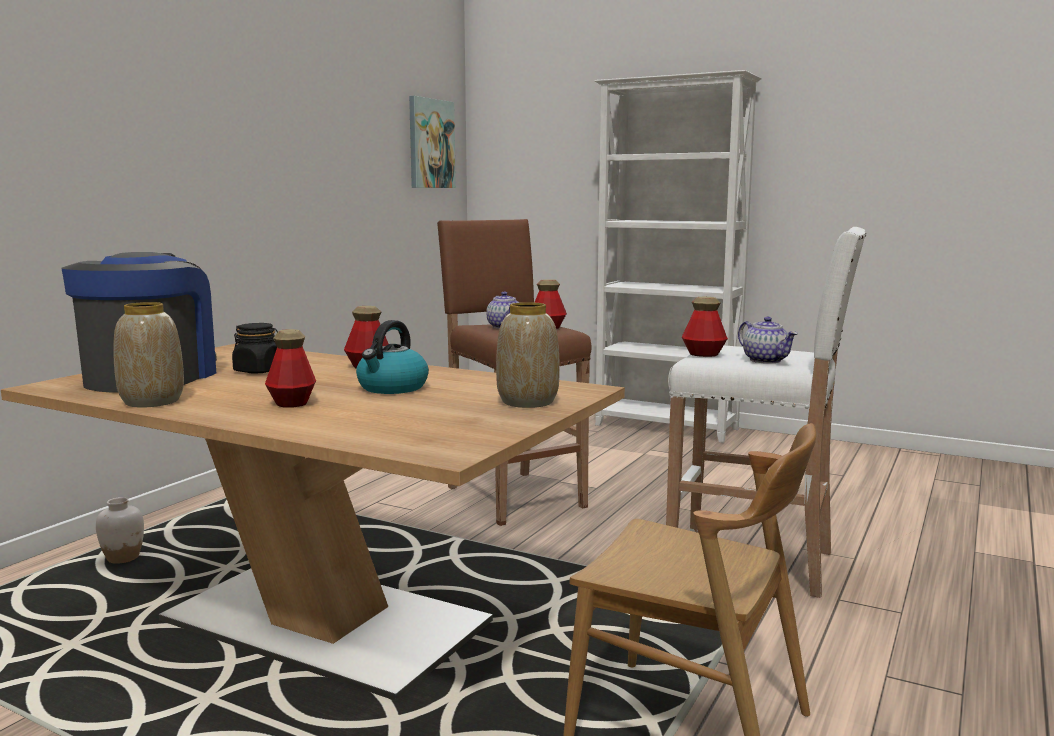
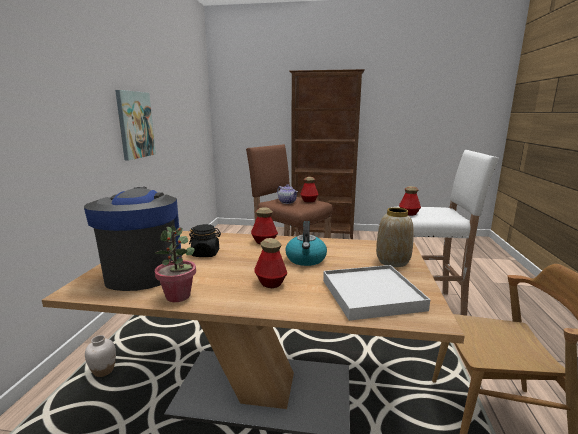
camera: 20 degrees left, 5 degrees up
vase [113,302,184,408] -> potted plant [155,226,196,302]
picture [409,96,456,188] -> picture moved to [115,90,156,160]
white bookcase [595,70,762,443] -> brown bookcase [289,69,365,239]
teapot [738,317,798,364] -> none
none -> white tray [323,265,430,321]

